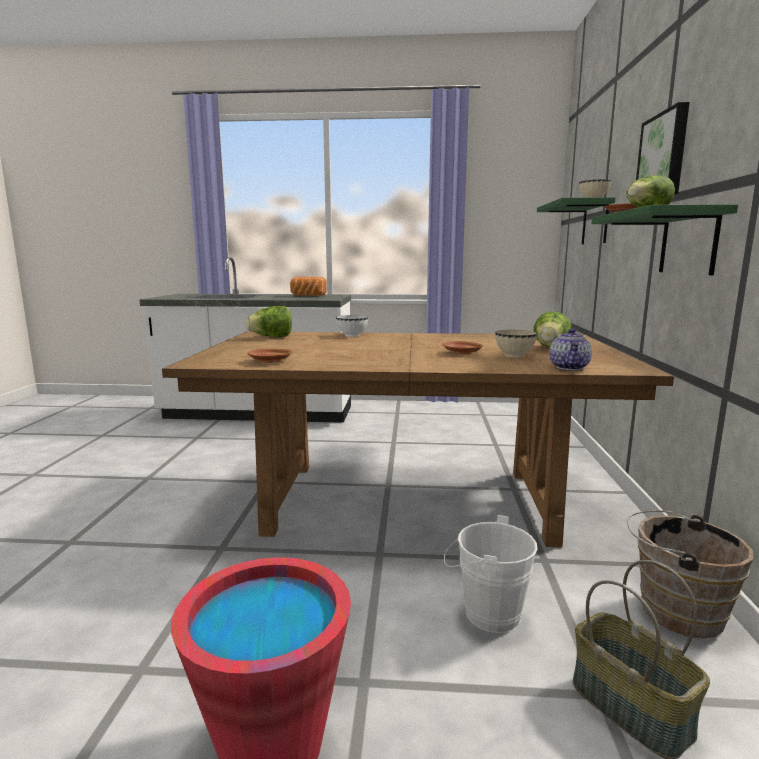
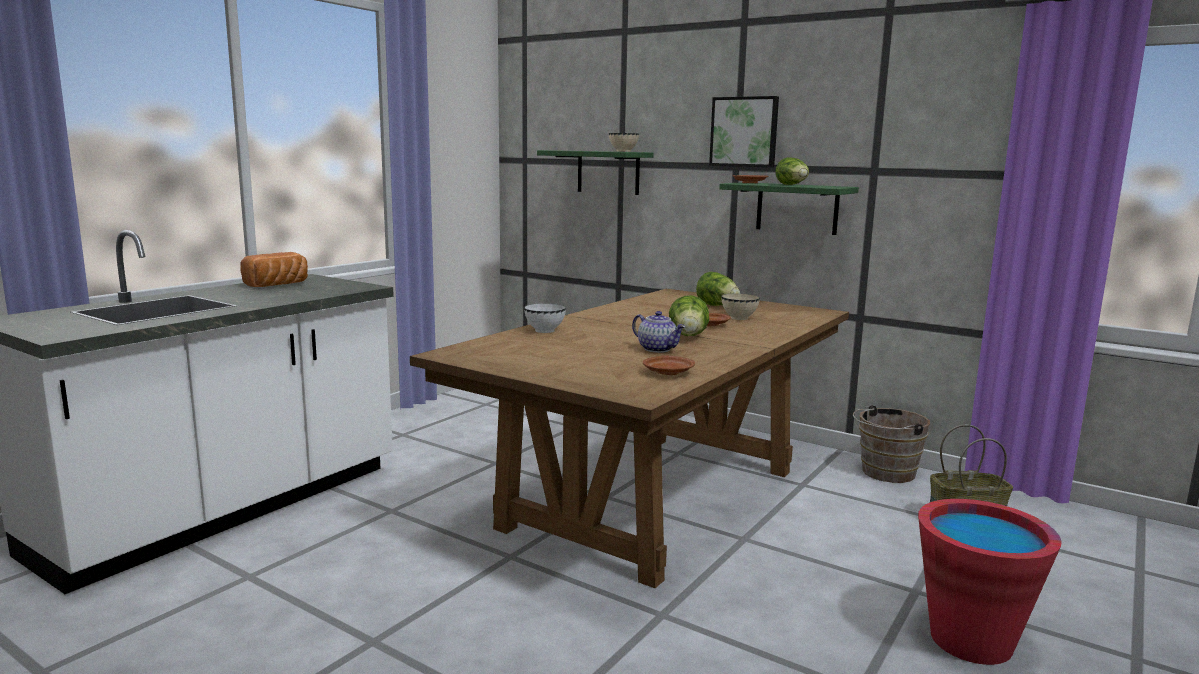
camera: 60 degrees left, 0 degrees up
lettuce [246,306,292,337] -> lettuce moved to [669,295,709,336]
white bucket [444,515,538,633] -> none
teapot [549,329,592,370] -> teapot moved to [632,311,685,353]

